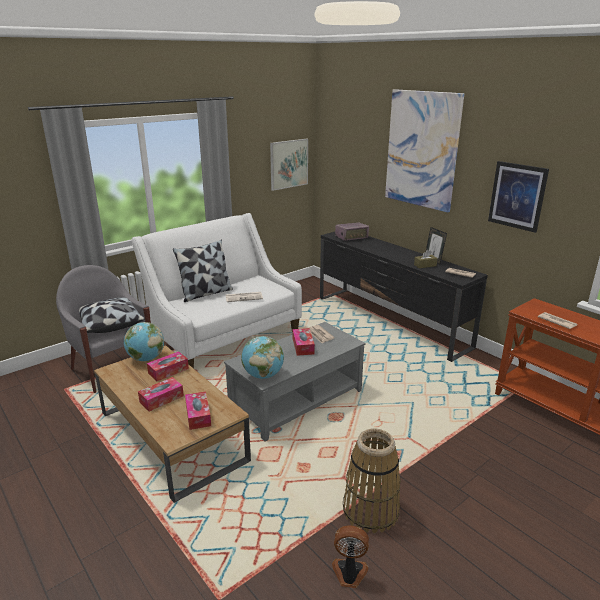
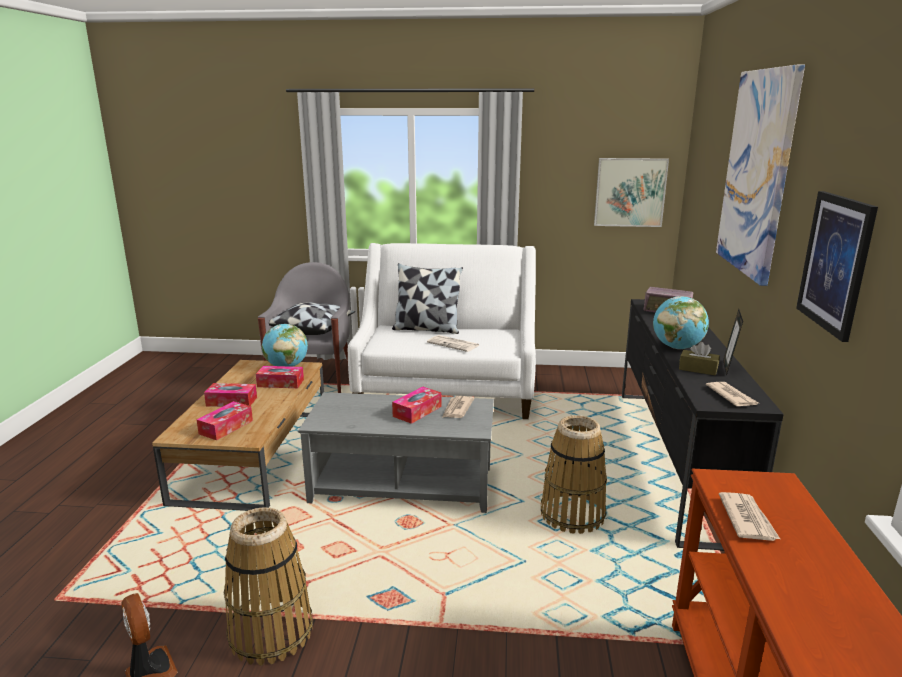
camera: 45 degrees right, 5 degrees down
globe [241,336,284,379] -> globe moved to [653,296,709,349]
none -> basket [541,415,607,534]

